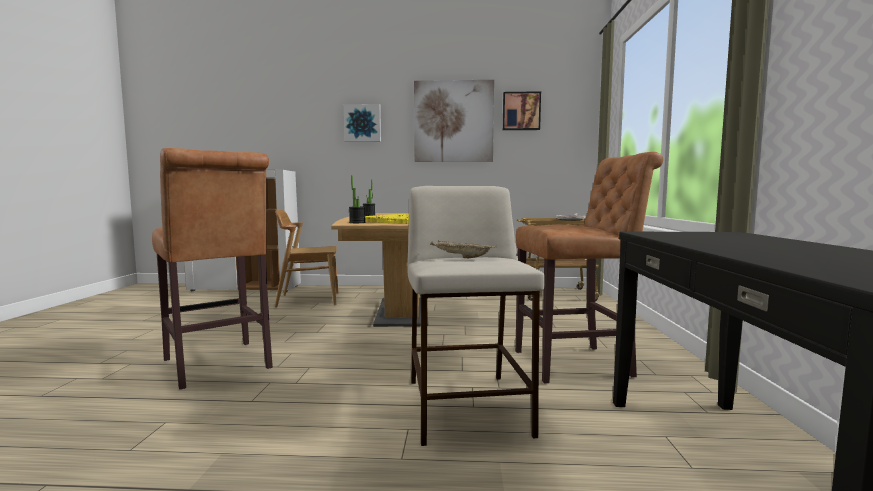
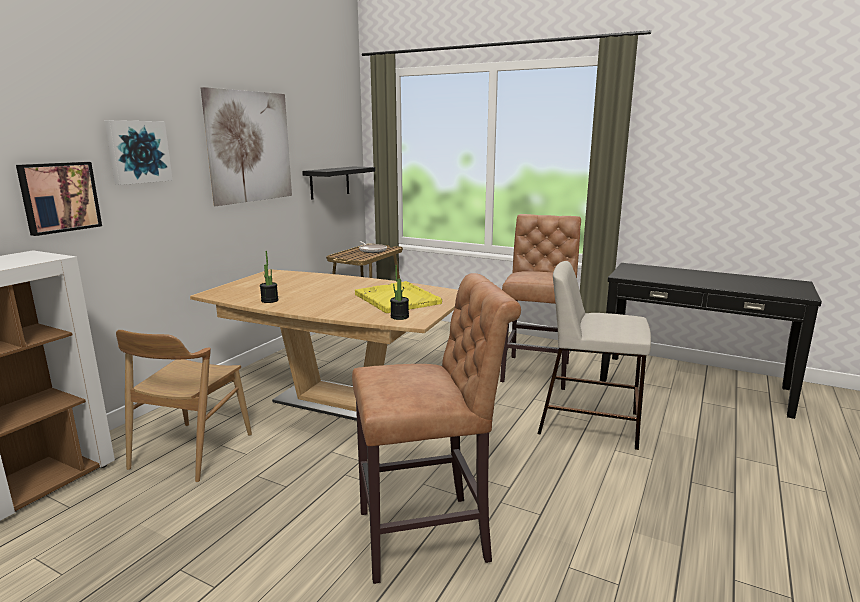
camera: 65 degrees left, 10 degrees up
beige tray [430,241,498,258] -> none
picture [503,91,541,130] -> picture moved to [16,162,102,236]
none -> black shelf [302,167,375,200]

